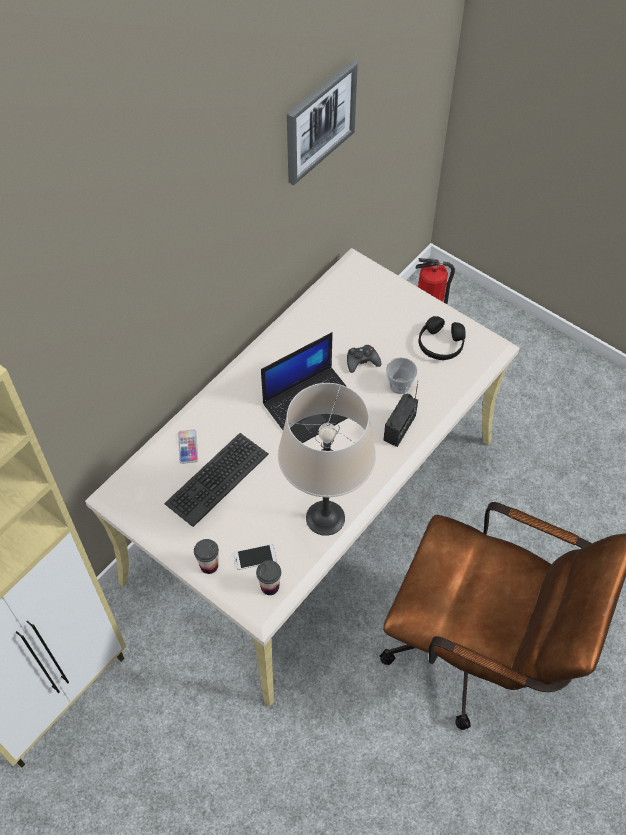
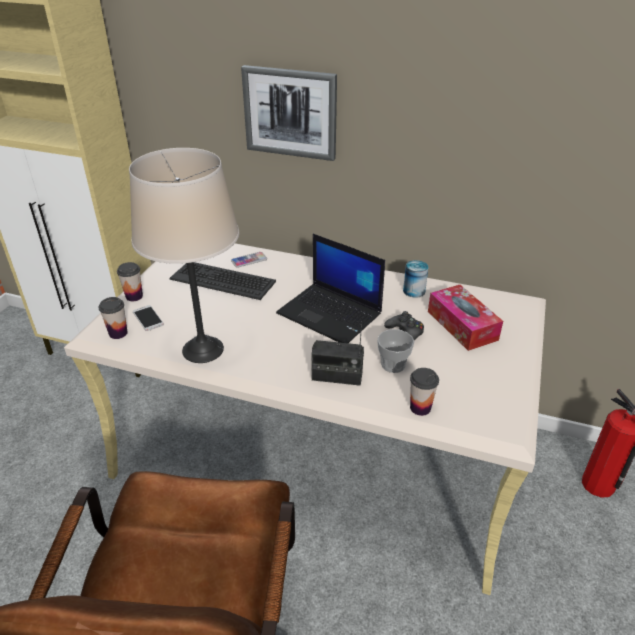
camera: 70 degrees right, 20 degrees down
picture [287,60,358,185] -> picture moved to [241,65,337,161]
black headphones [419,316,466,360] -> none
none -> can [403,260,429,298]
none -> cup [410,368,439,416]
none -> tissue box [428,285,503,351]

